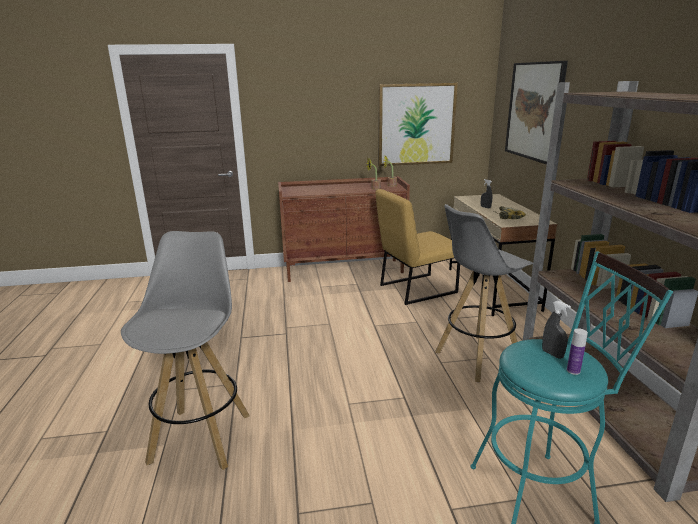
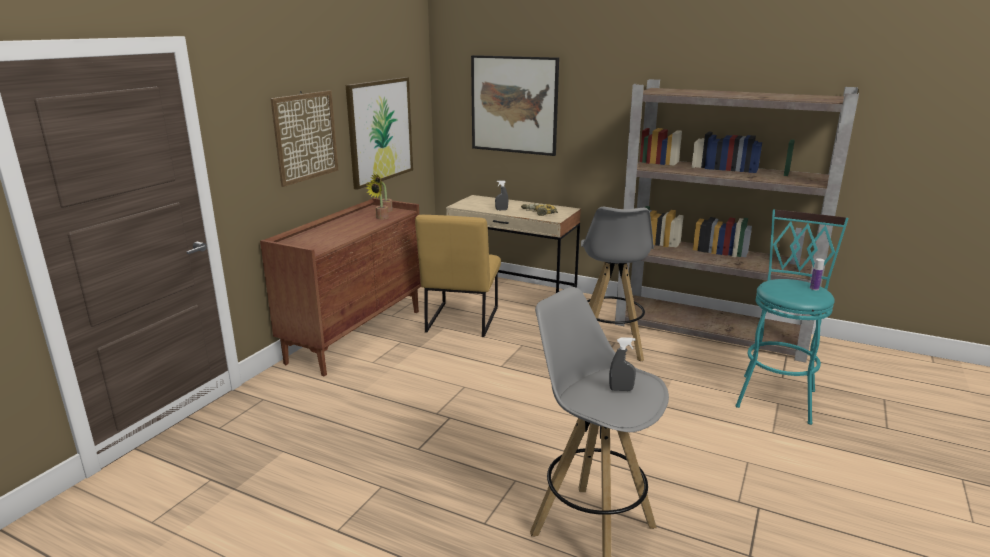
camera: 55 degrees left, 0 degrees up
grey spray bottle [542,301,571,359] -> grey spray bottle moved to [609,338,636,391]
none -> picture [271,90,339,187]

